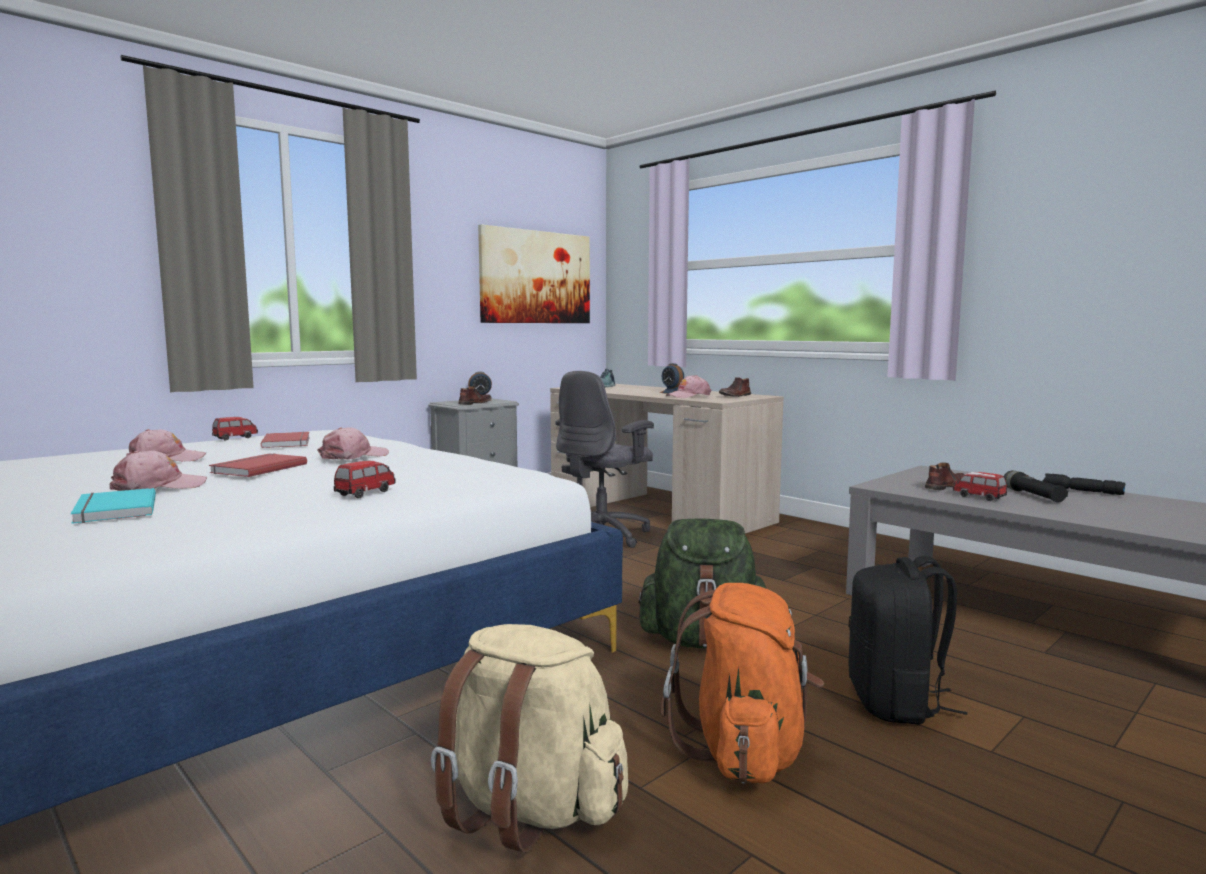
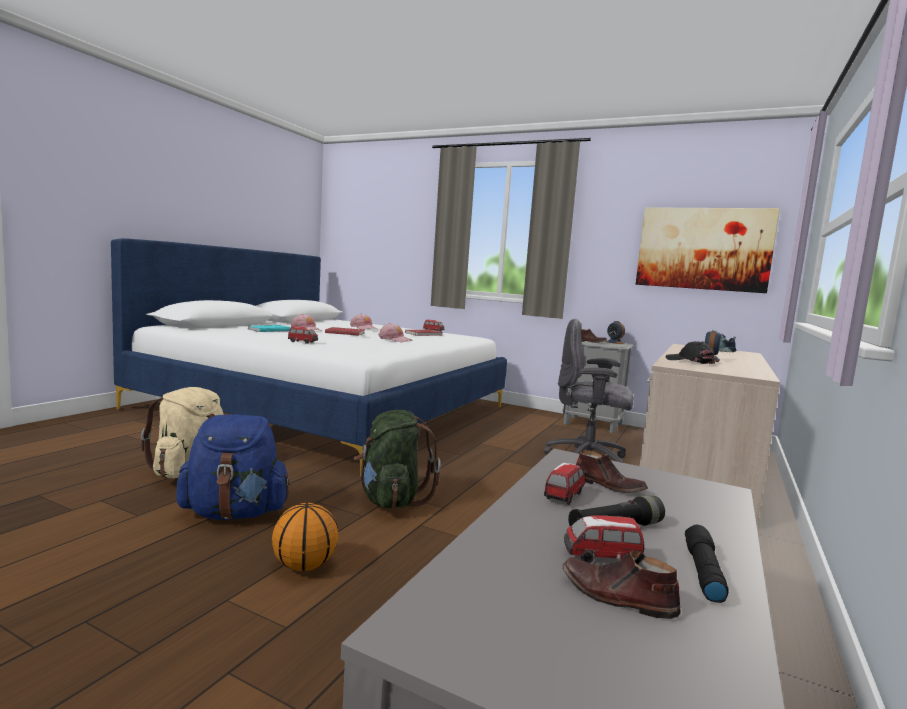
camera: 70 degrees right, 0 degrees up
orange backpack [660,583,824,783] -> blue backpack [176,414,291,520]
pink cap [666,375,711,398] -> black cap [665,341,716,364]
brown shoe [719,377,751,397] -> brown shoe moved to [563,550,681,619]
black backpack [849,556,967,724] -> basketball [272,503,338,571]
none -> toy car [564,516,645,563]

